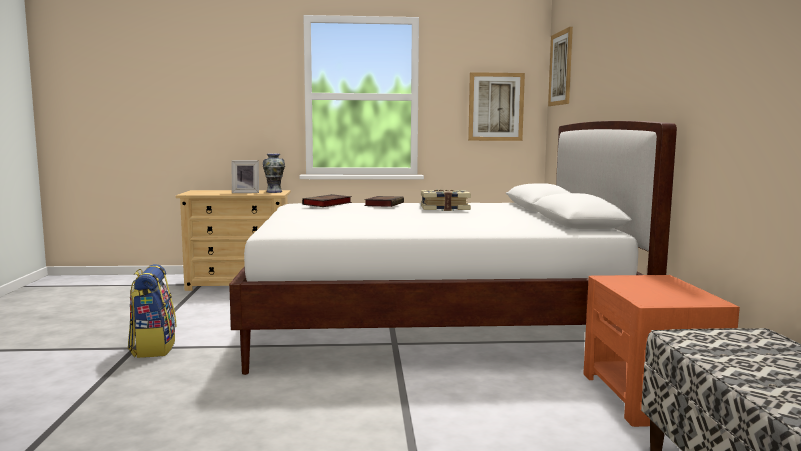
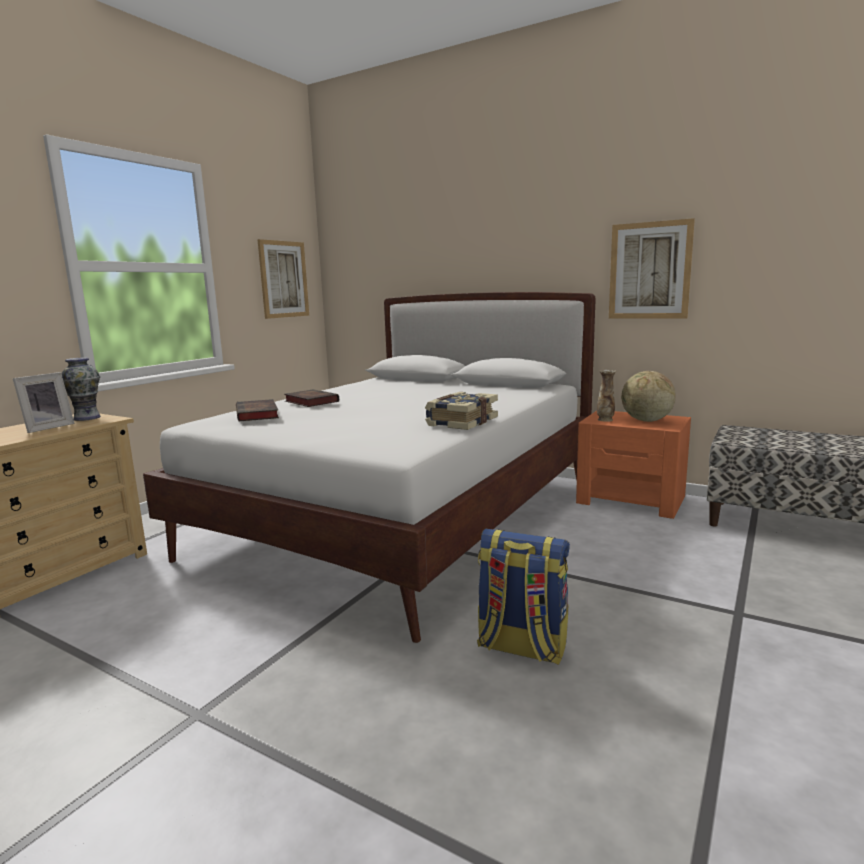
camera: 55 degrees left, 5 degrees up
backpack [128,264,176,358] -> backpack moved to [477,529,570,665]
book [421,189,471,211] -> book moved to [425,392,498,430]
picture [548,27,573,106] -> picture moved to [609,218,695,319]
none -> vase [597,370,616,422]
none -> globe [621,371,676,422]

